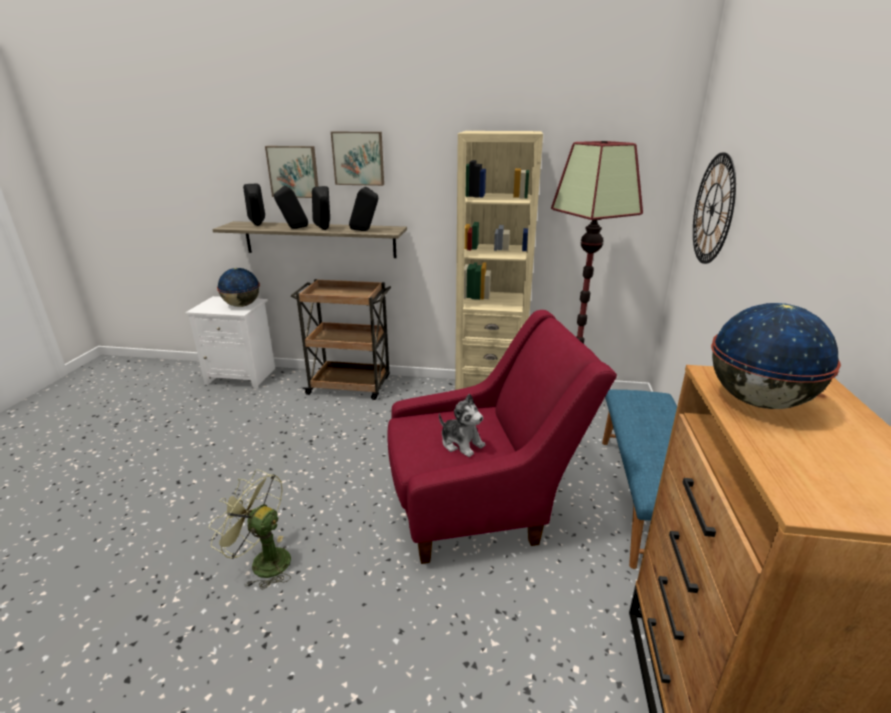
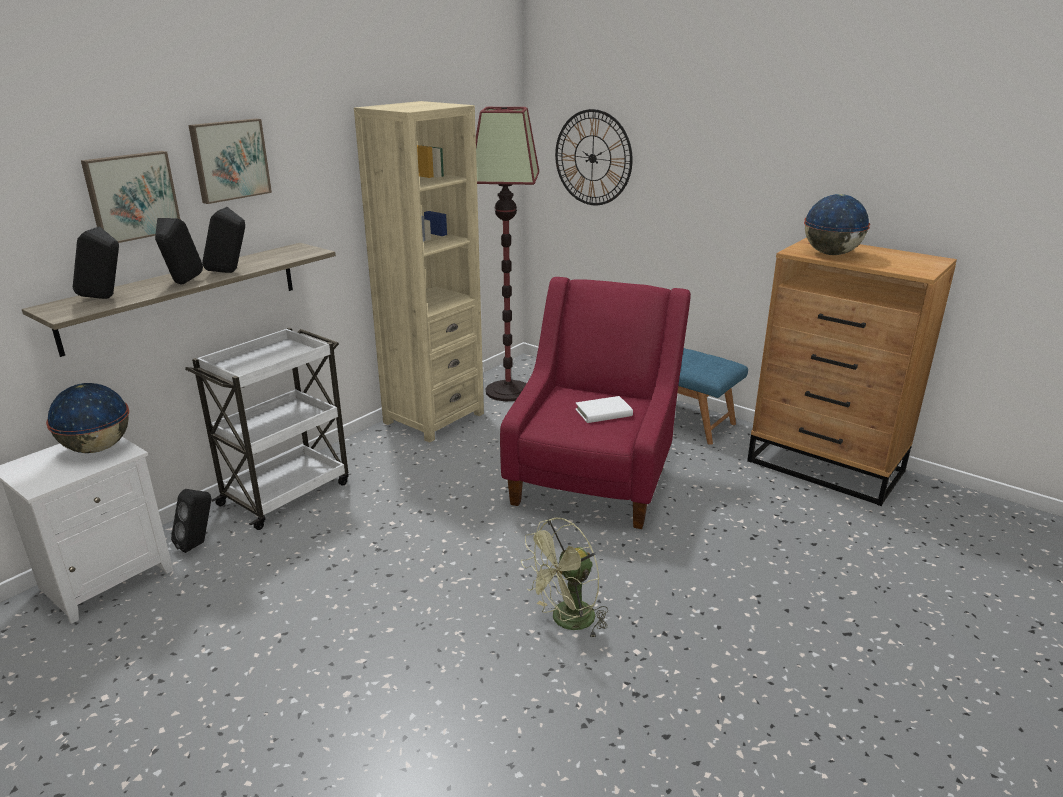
camera: 60 degrees left, 0 degrees up
brown cart [291,279,391,400] -> white cart [185,328,349,530]
black speaker [349,186,378,231] -> black speaker moved to [171,489,211,553]
plush toy [439,393,485,457] -> white book [575,396,633,423]

